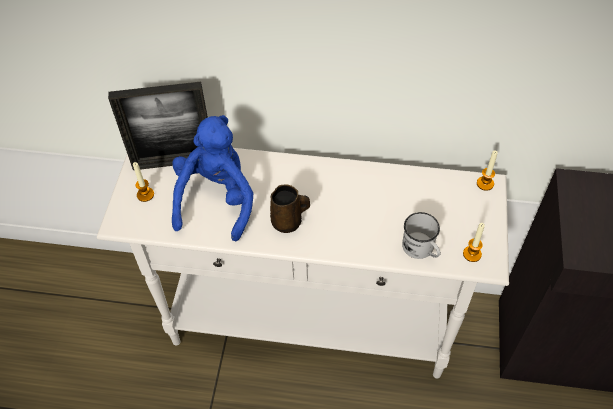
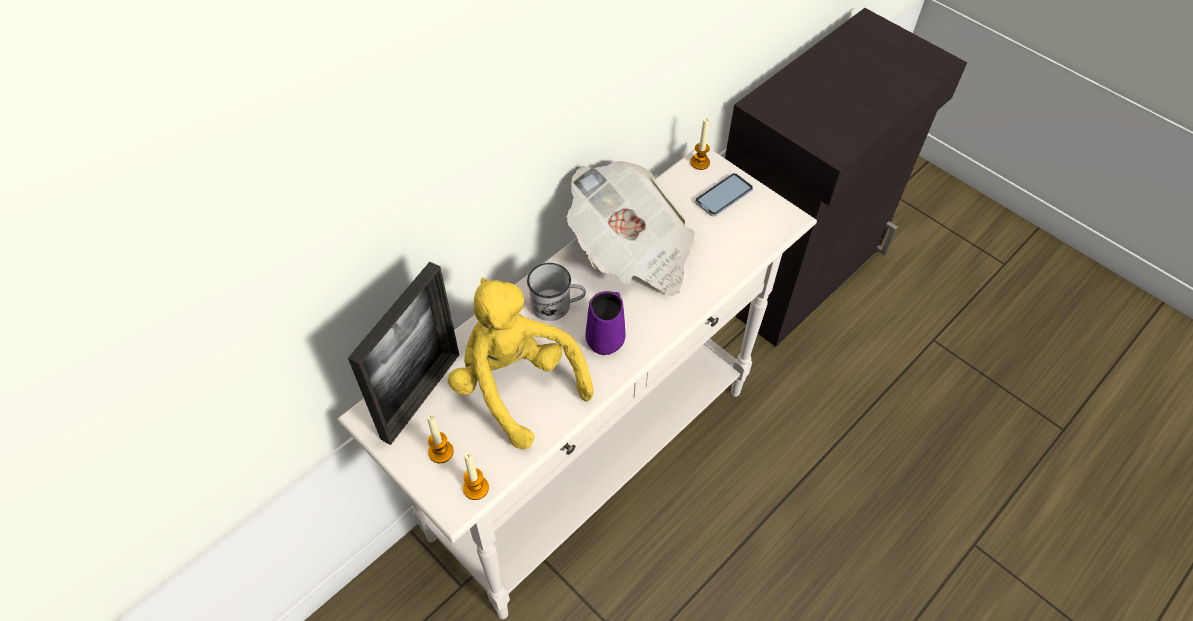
camera: 55 degrees left, 0 degrees up
blue plush toy [172,115,254,241] -> yellow plush toy [448,278,594,450]
brown mug [270,185,310,233] -> purple mug [586,291,625,355]
white mug [402,212,440,259] -> white mug moved to [527,263,586,321]
candle [463,223,485,262] -> candle moved to [463,452,489,500]
none -> newspaper [567,161,695,296]
none -> phone [695,173,753,216]

